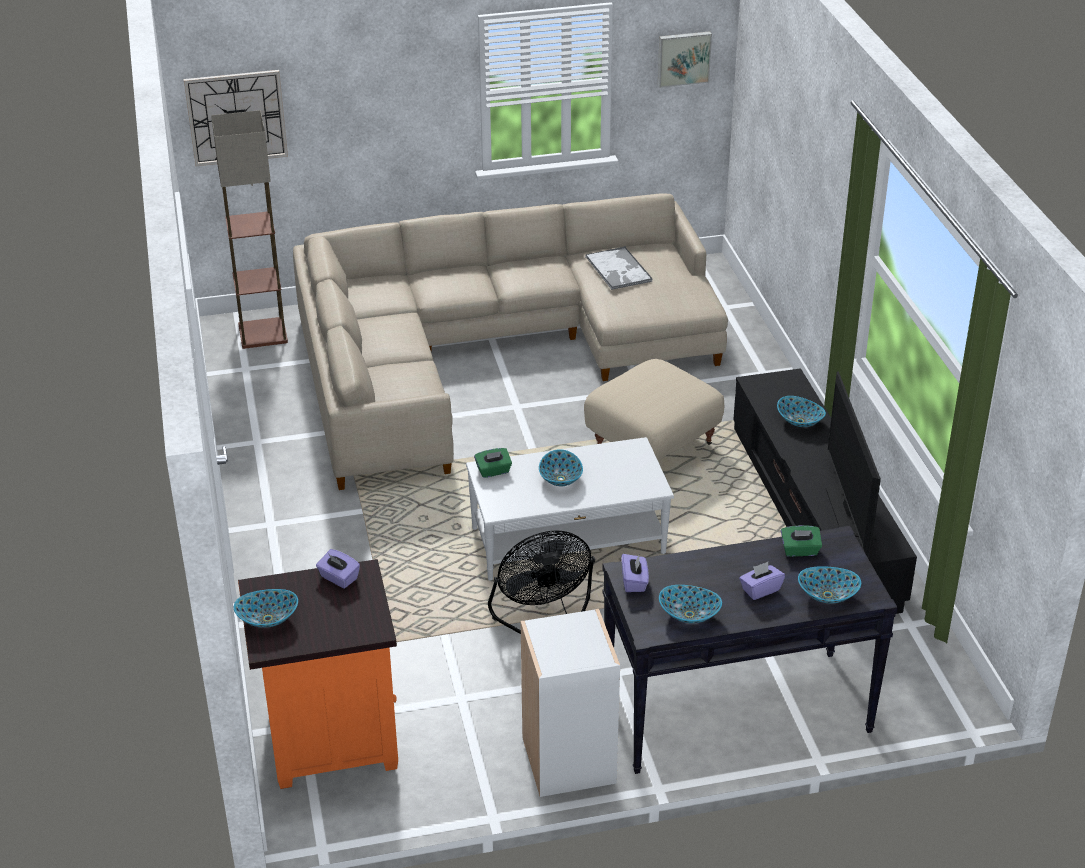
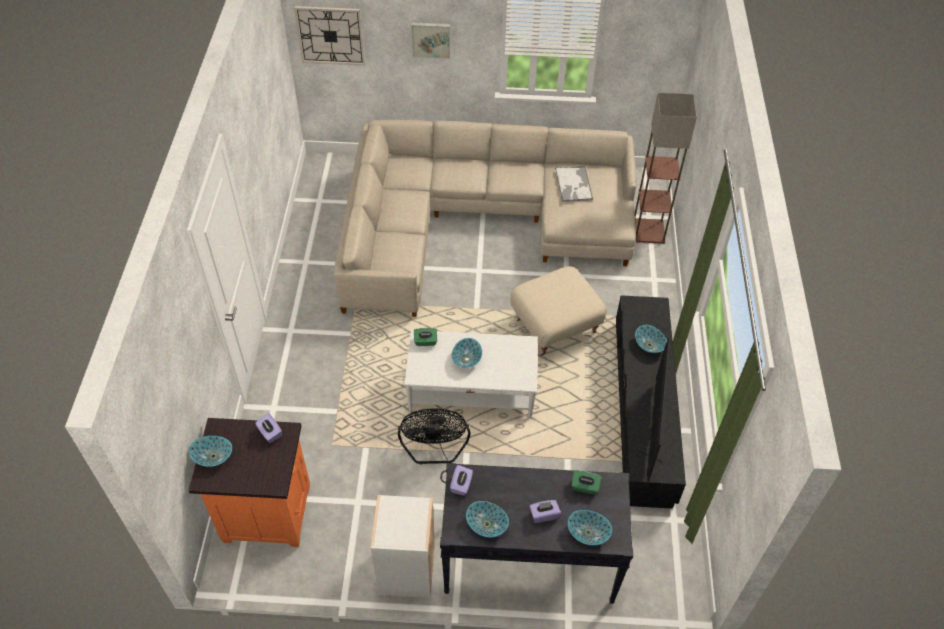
camera: 15 degrees right, 15 degrees up
floor lamp [211,110,288,349] -> floor lamp moved to [635,93,697,244]
picture [658,31,712,88] -> picture moved to [412,22,450,59]

